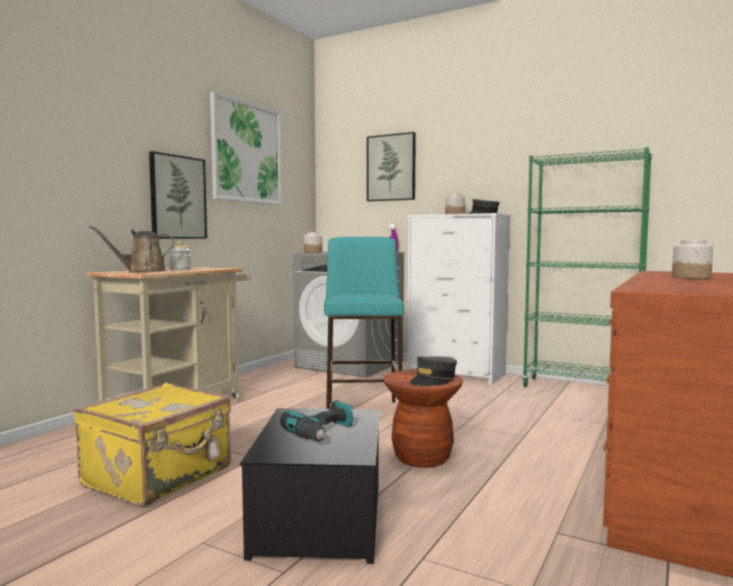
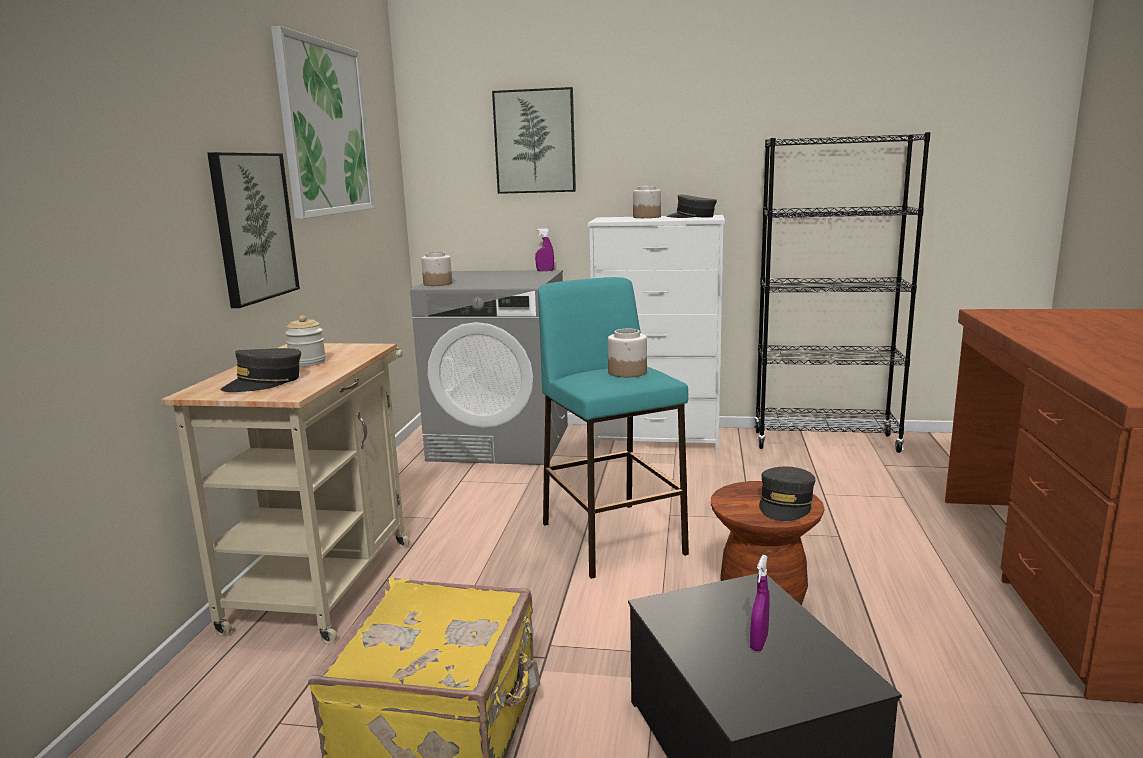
camera: 20 degrees left, 10 degrees up
brown watering can [89,225,174,272] -> grey cap [220,348,301,392]
power drill [280,400,353,442] -> purple spray bottle [750,555,770,651]
green bookcase [522,147,652,387] -> black bookcase [754,132,931,453]
jar [672,240,713,279] -> jar moved to [608,329,647,377]

